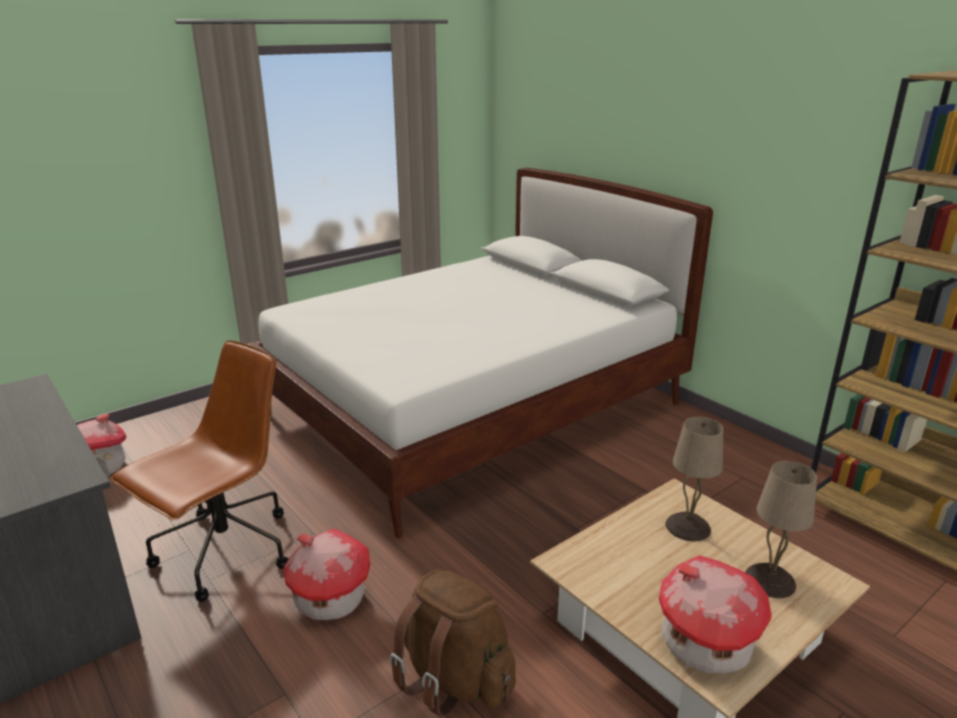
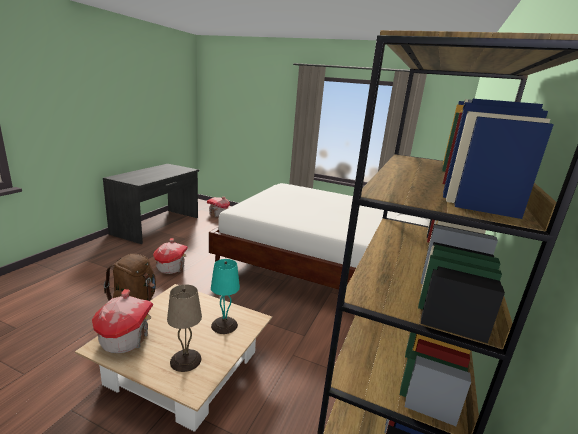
camera: 60 degrees right, 5 degrees down
brown office chair [110,340,288,602] -> none
beige table lamp [666,417,723,541] -> turquoise table lamp [211,259,240,334]

